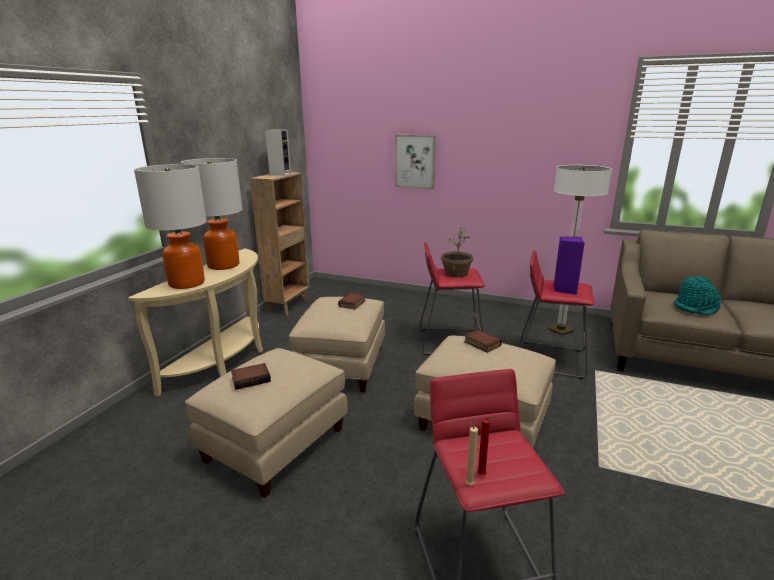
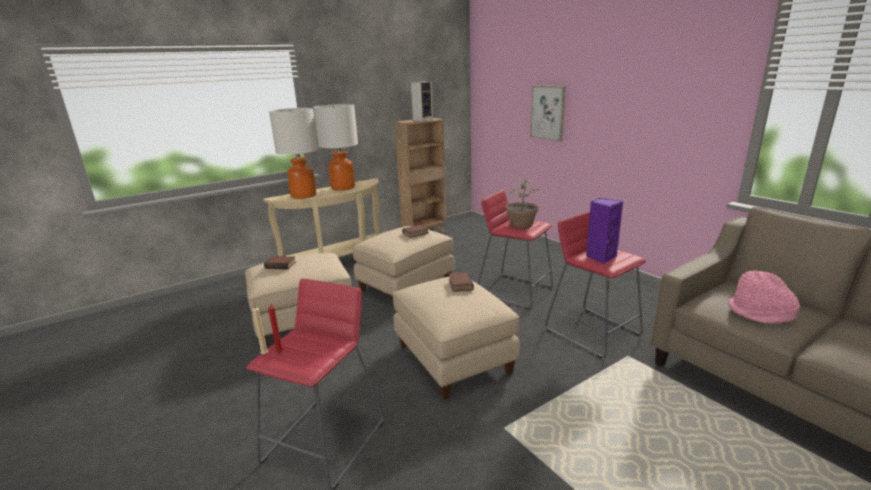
camera: 35 degrees right, 0 degrees up
floor lamp [548,165,612,336] -> none
turquoise hat [674,276,721,315] -> pink hat [728,271,800,324]

